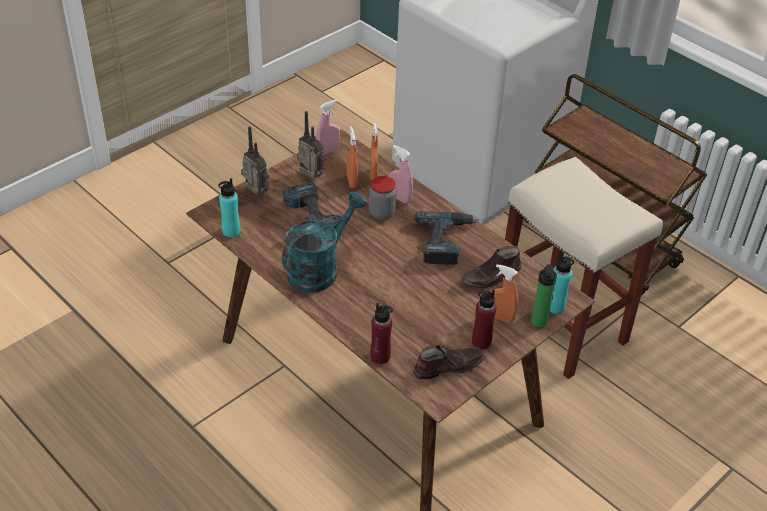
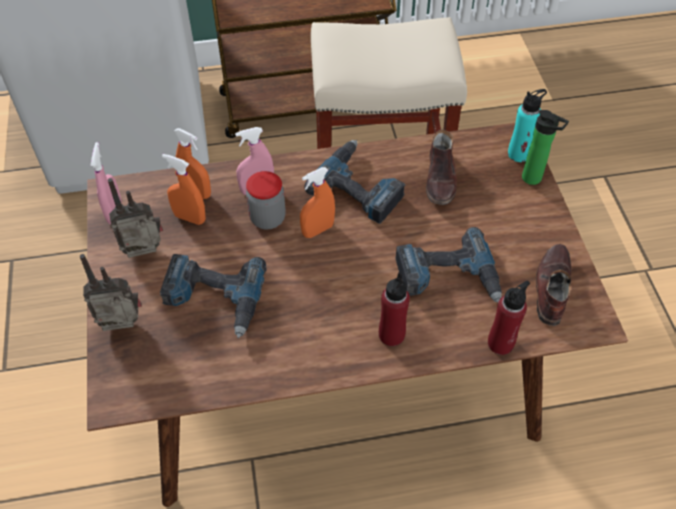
camera: 55 degrees left, 10 degrees up
turquoise bottle [218,178,240,238] -> none
turquoise watering can [282,191,367,293] -> none
red bottle [472,290,496,349] -> red bottle moved to [379,272,410,346]
orange spray bottle [491,264,519,323] -> orange spray bottle moved to [300,167,335,238]
none -> power drill [396,227,502,302]

